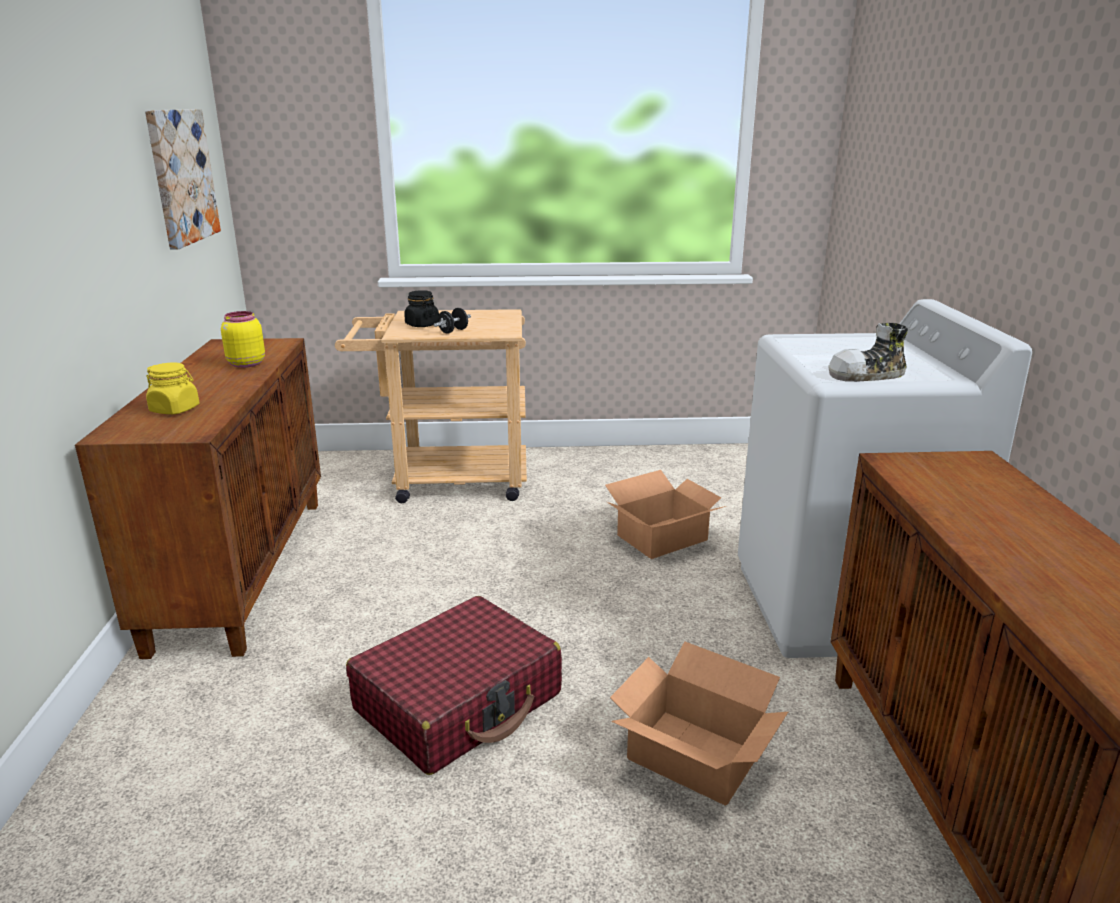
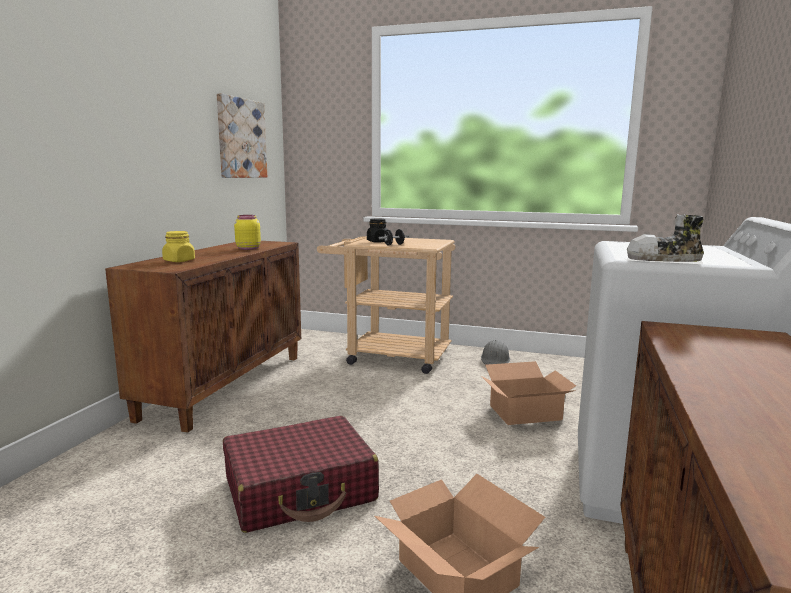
camera: 20 degrees right, 10 degrees down
none -> grey hard hat [481,340,510,365]

